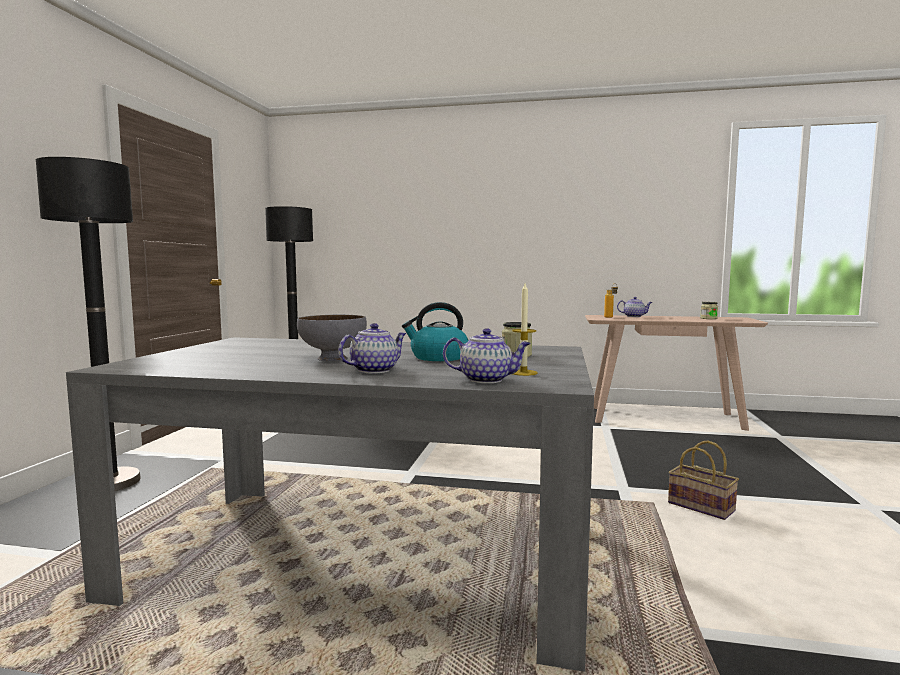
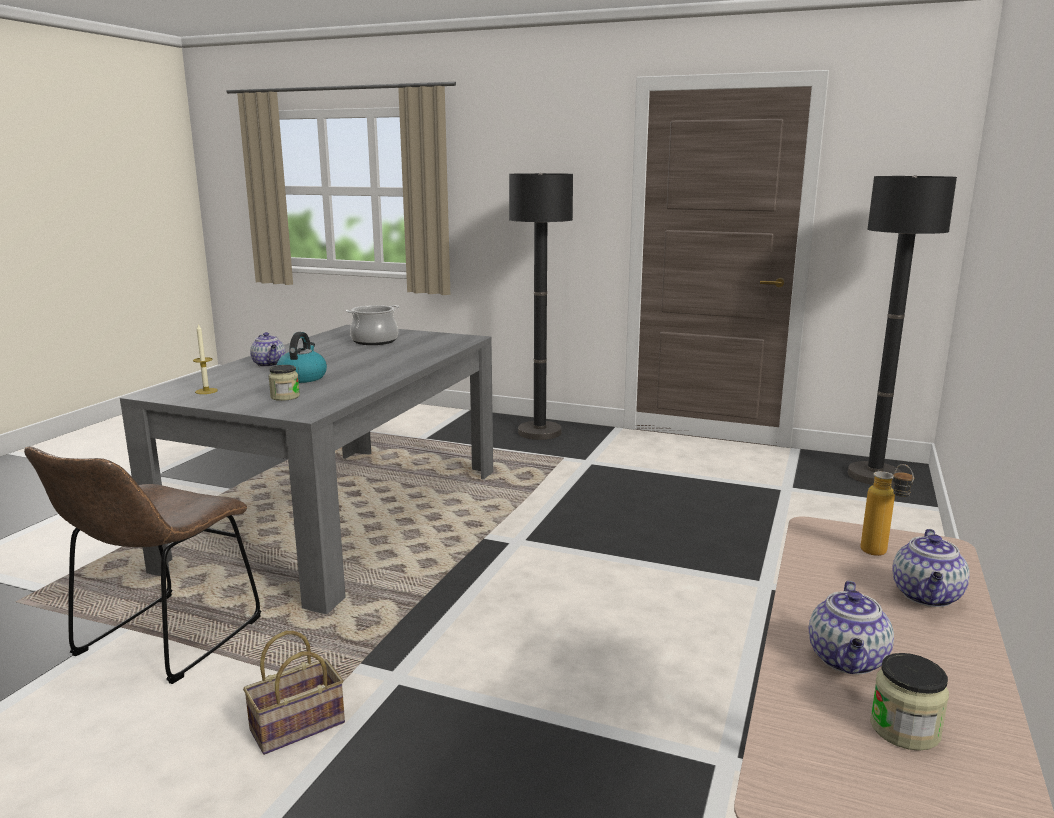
camera: 100 degrees right, 10 degrees up
grey bowl [297,315,367,361] -> none
teapot [443,328,531,383] -> teapot moved to [809,581,894,674]
none -> brown chair [24,446,261,684]
none -> cooking pot [346,305,400,345]

